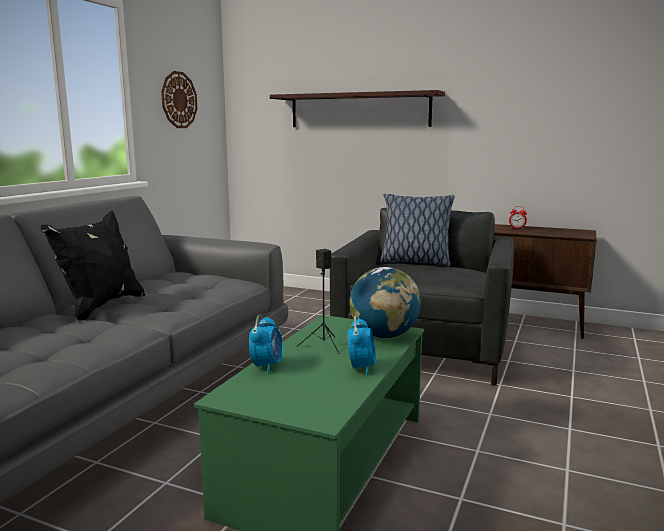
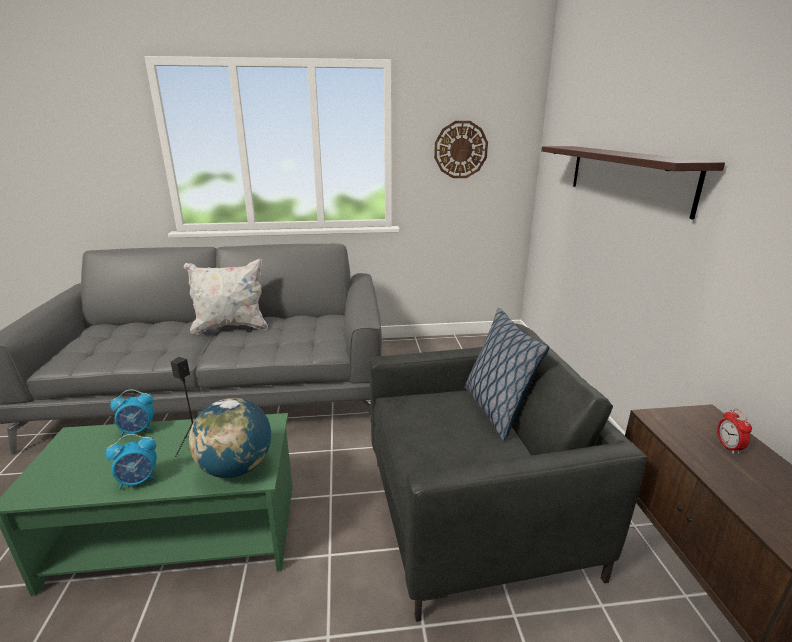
camera: 60 degrees right, 10 degrees up
black pillow [41,211,145,321] -> white pillow [184,259,268,334]

